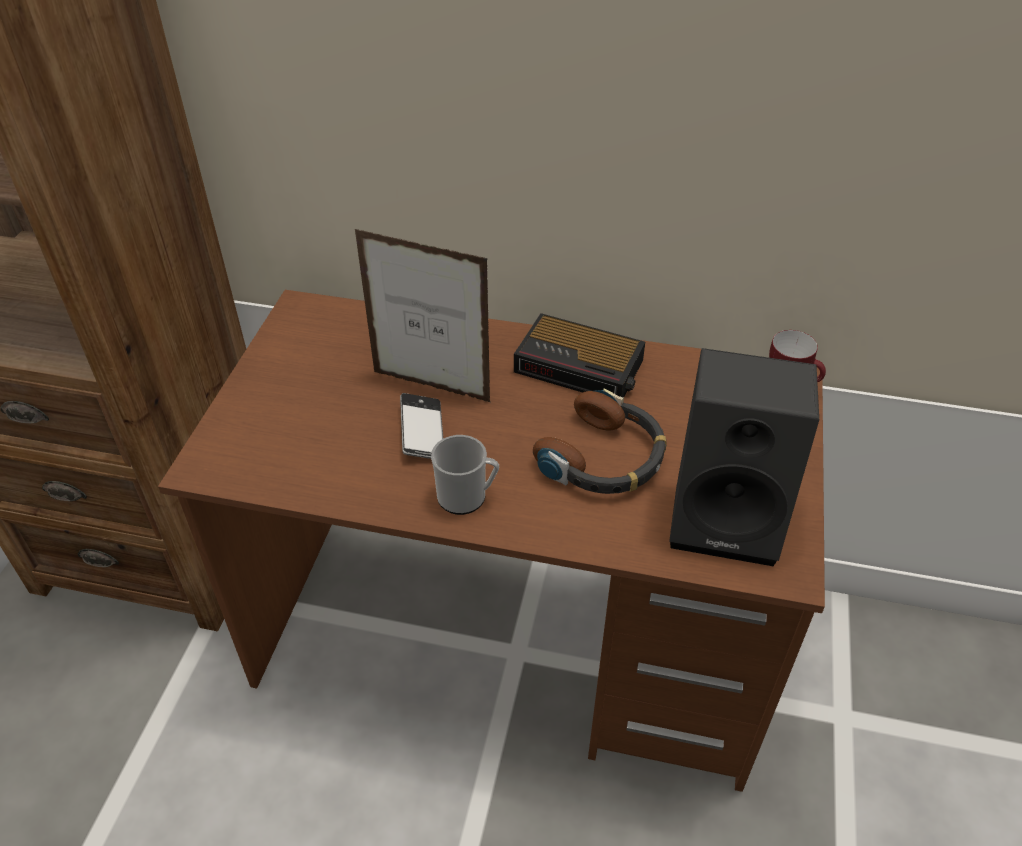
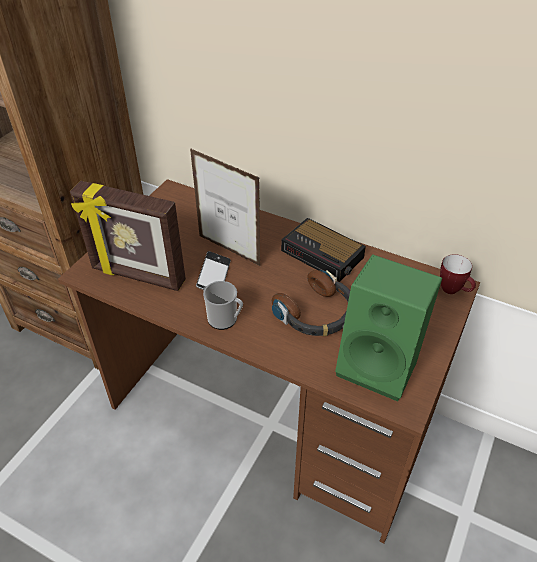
camera: 15 degrees right, 0 degrees up
black speaker [669,348,819,566] -> green speaker [335,254,442,401]
none -> picture frame [70,180,186,291]

